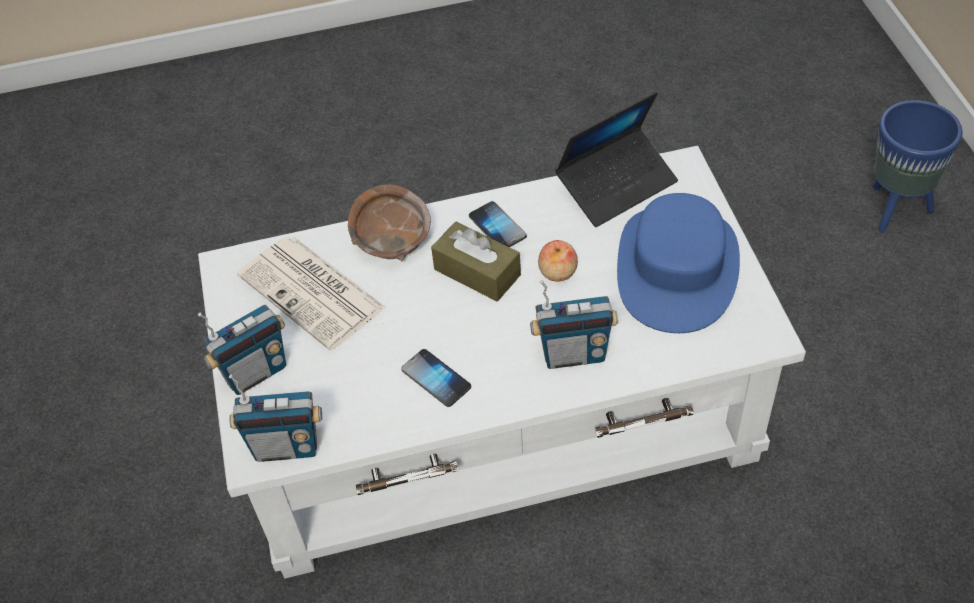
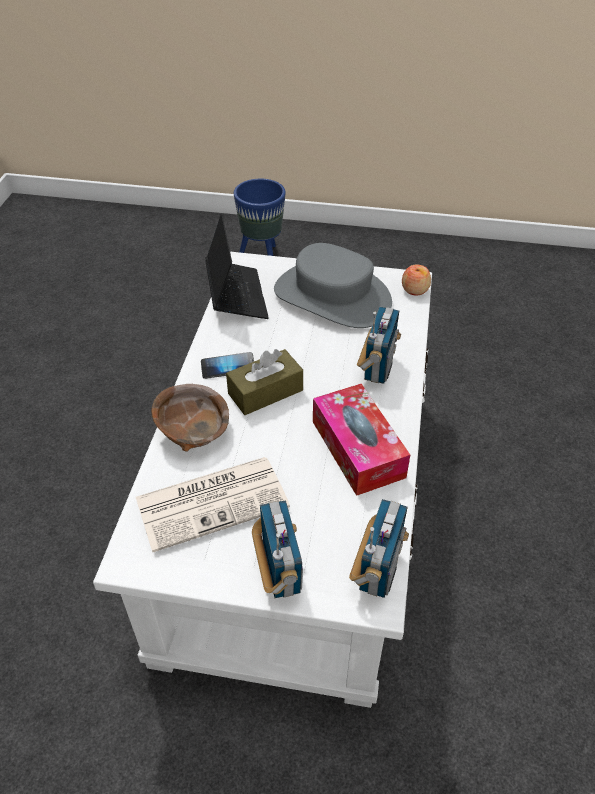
camera: 70 degrees left, 5 degrees down
phone [401,349,471,407] -> tissue box [313,384,410,496]
apple [538,240,578,282] -> apple moved to [402,265,431,295]
blue hat [617,193,740,333] -> grey hat [274,243,392,328]

